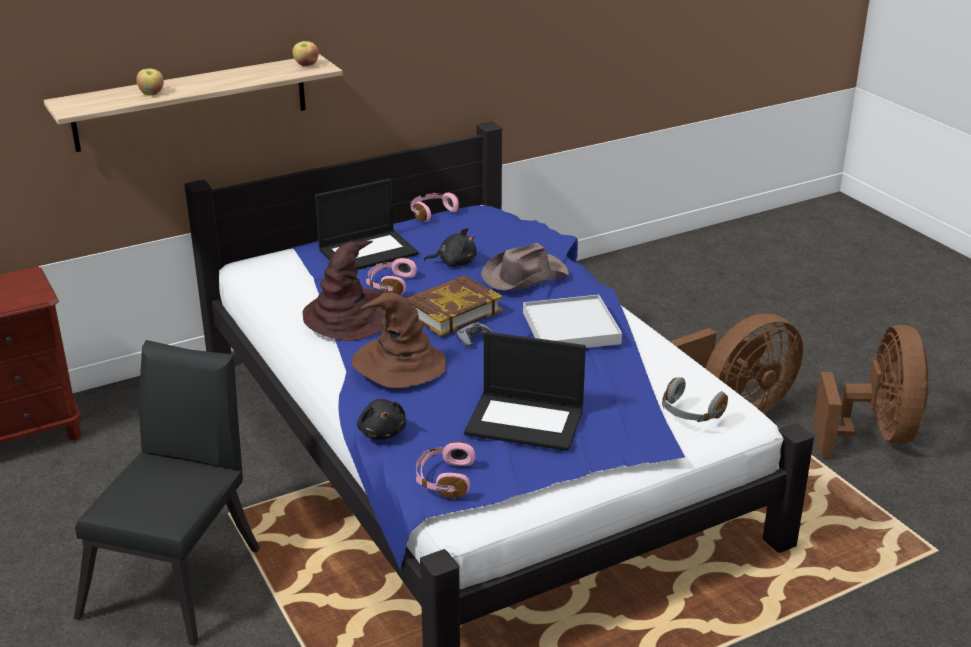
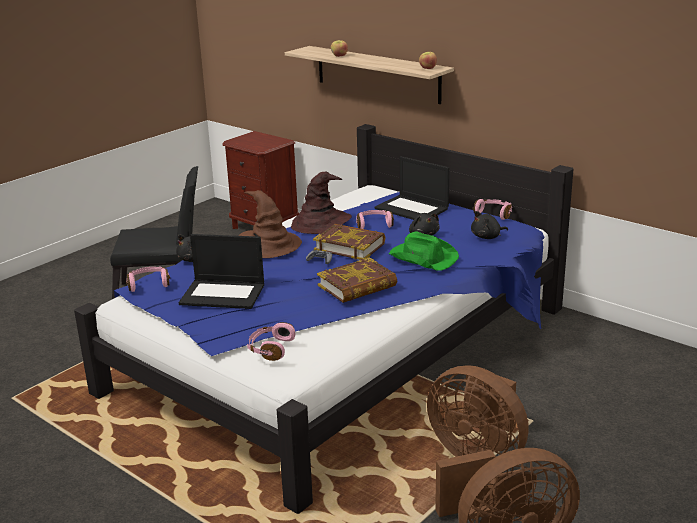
camera: 70 degrees right, 5 degrees down
laptop [464,331,586,451] -> laptop turned 75 degrees counterclockwise [178,234,264,309]
brown hat [481,243,569,291] -> green hat [389,231,459,271]
white tray [523,295,622,348] -> book [317,257,397,303]
grey headphones [662,377,728,422] -> pink headphones [247,322,295,361]
none -> black plush toy [471,211,508,239]

